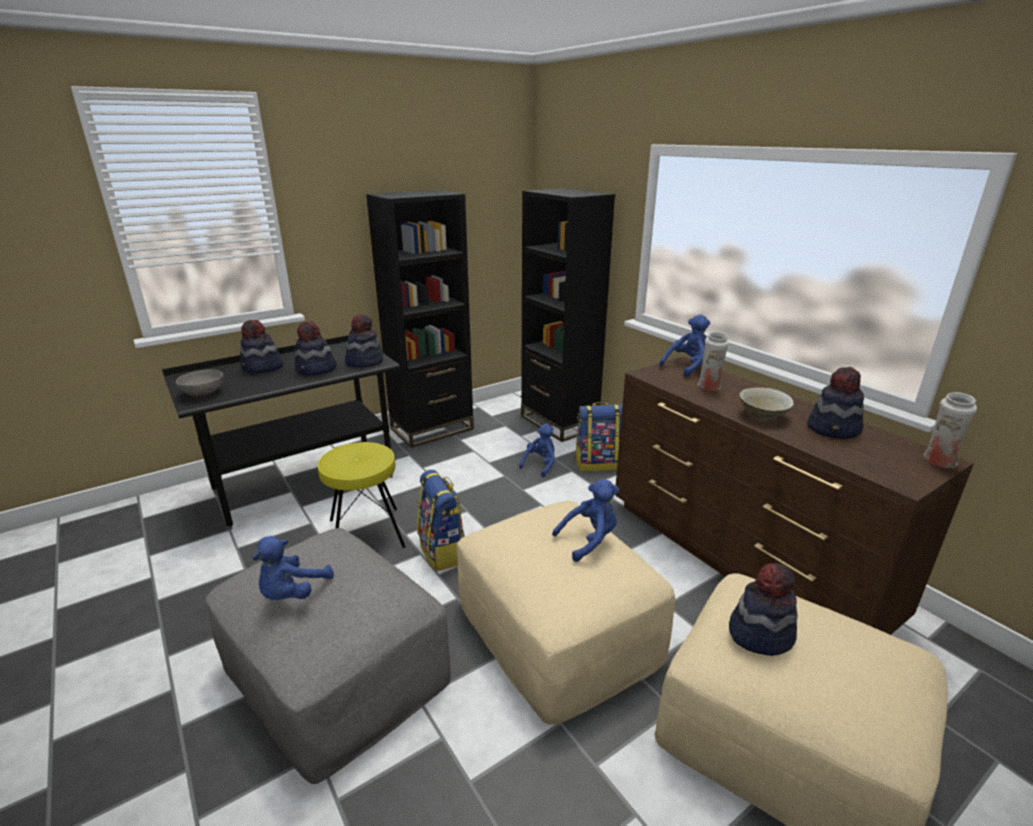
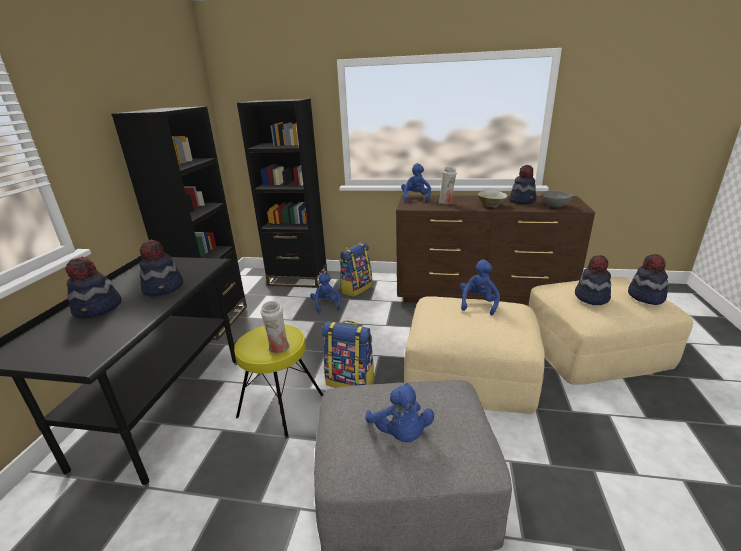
camera: 45 degrees left, 0 degrees up
grey bowl [176,369,223,396] -> grey bowl moved to [541,191,573,207]
hat [345,315,384,368] -> hat moved to [628,254,668,305]
white vase [923,392,977,468] -> white vase moved to [261,301,290,353]

